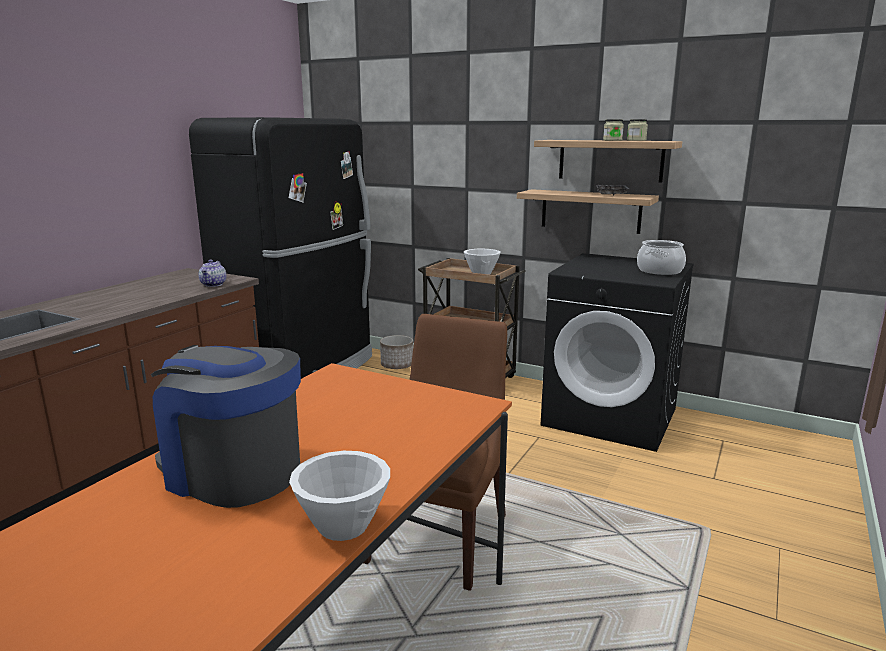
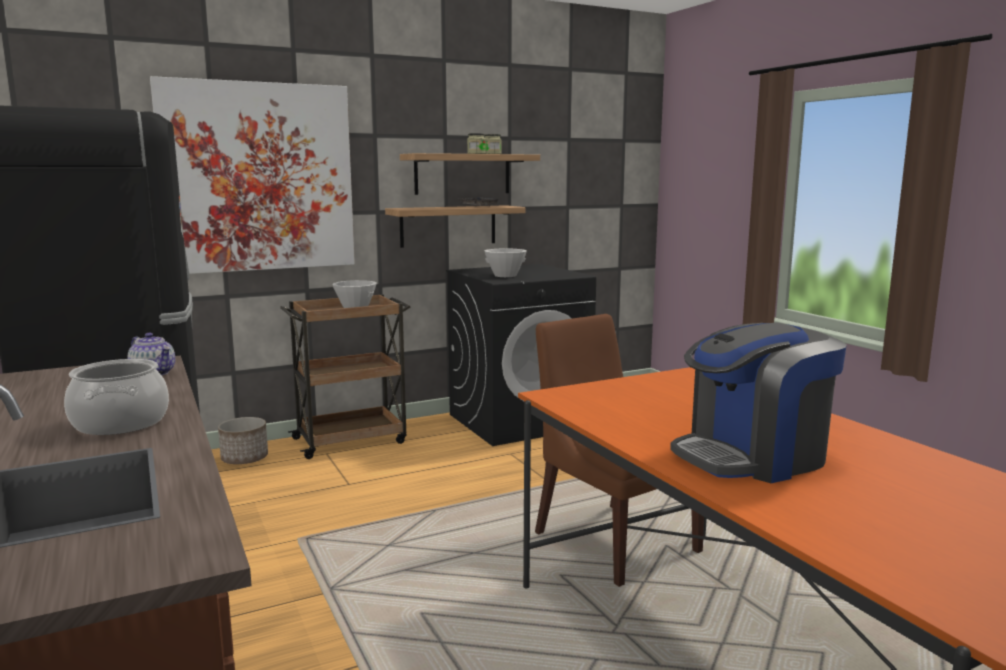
camera: 55 degrees left, 5 degrees down
white bowl [289,451,390,541] -> white bowl moved to [485,248,527,277]
cooking pot [637,240,686,275] -> cooking pot moved to [64,359,169,435]
none -> picture [150,76,355,274]

